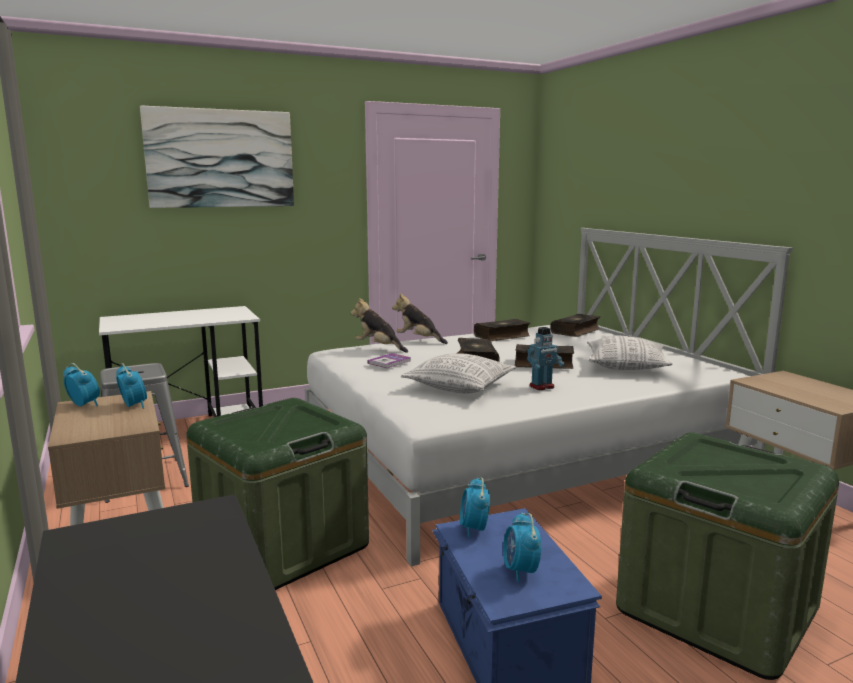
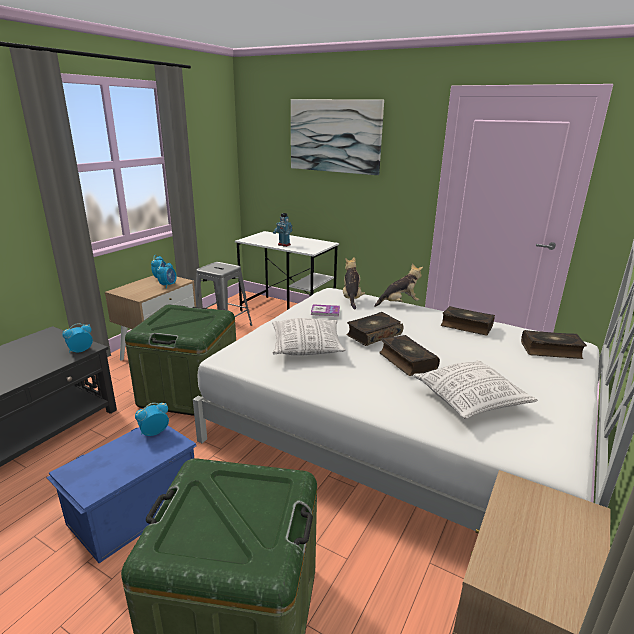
camera: 55 degrees right, 10 degrees up
plush toy [392,293,448,344] -> plush toy turned 75 degrees clockwise [374,263,423,307]
alarm clock [503,512,541,582] -> alarm clock moved to [62,323,93,353]
toy robot [527,327,565,390] -> toy robot moved to [273,213,292,247]

